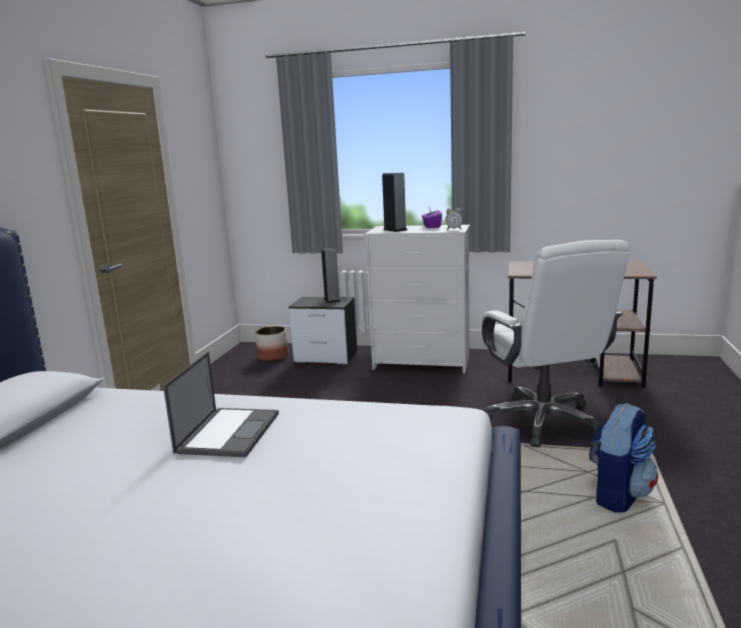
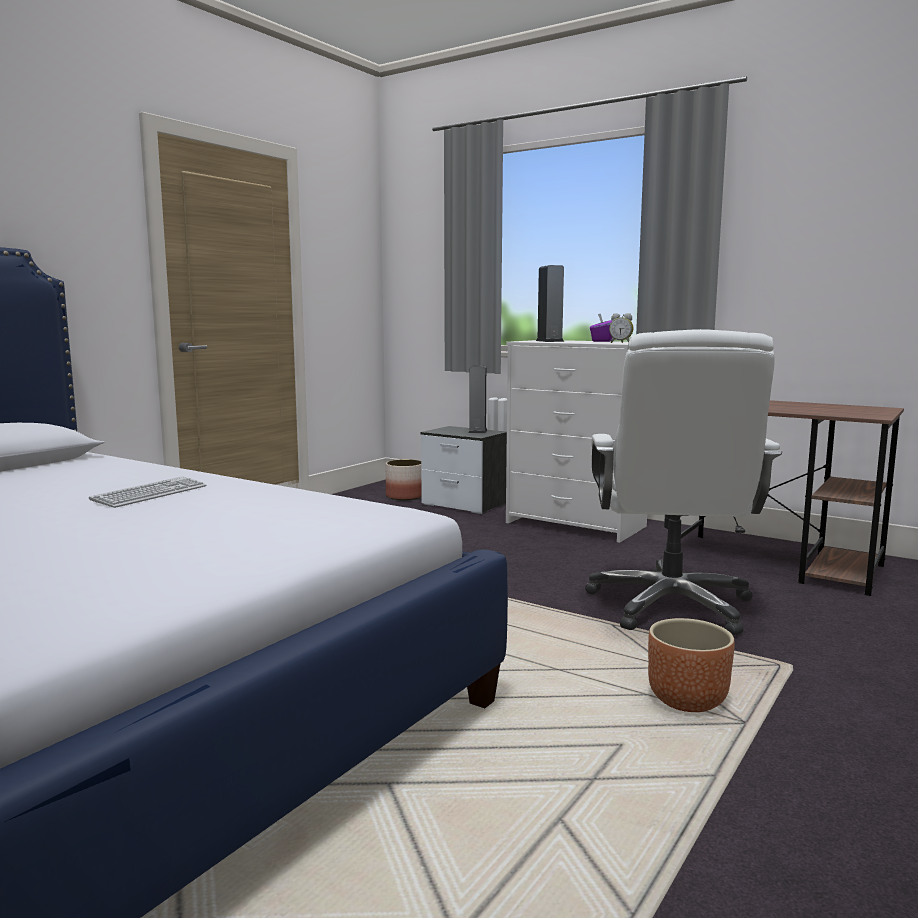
camera: 20 degrees right, 5 degrees down
laptop [163,352,279,457] -> keyboard [89,476,206,508]
backpack [589,403,658,513] -> brown planter [648,618,735,712]

